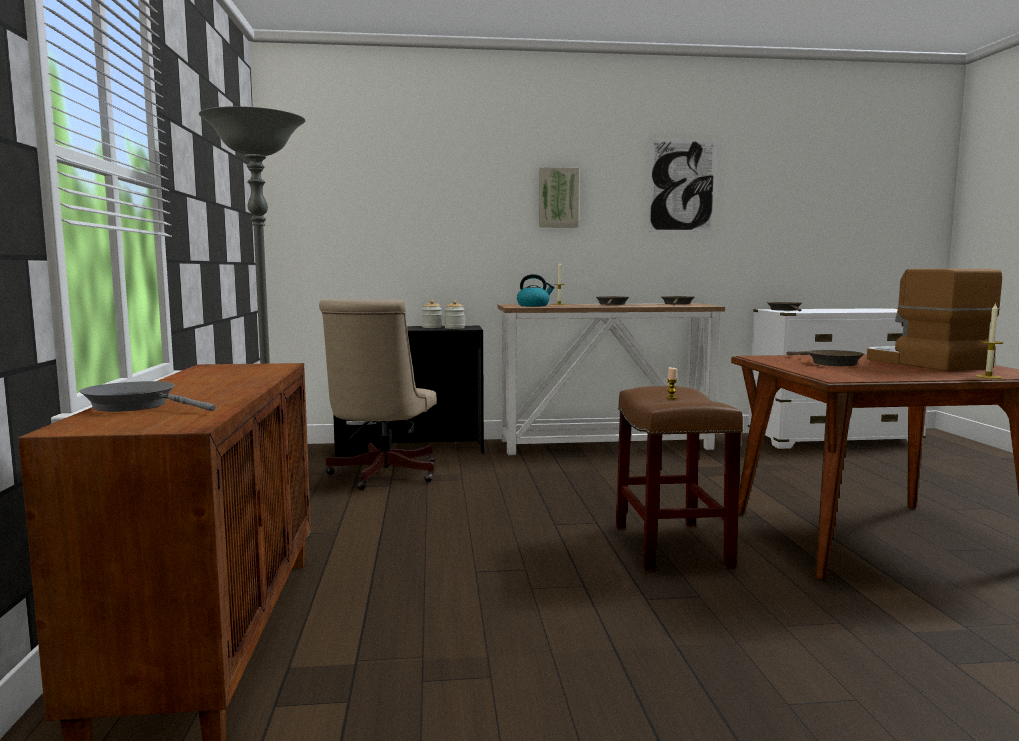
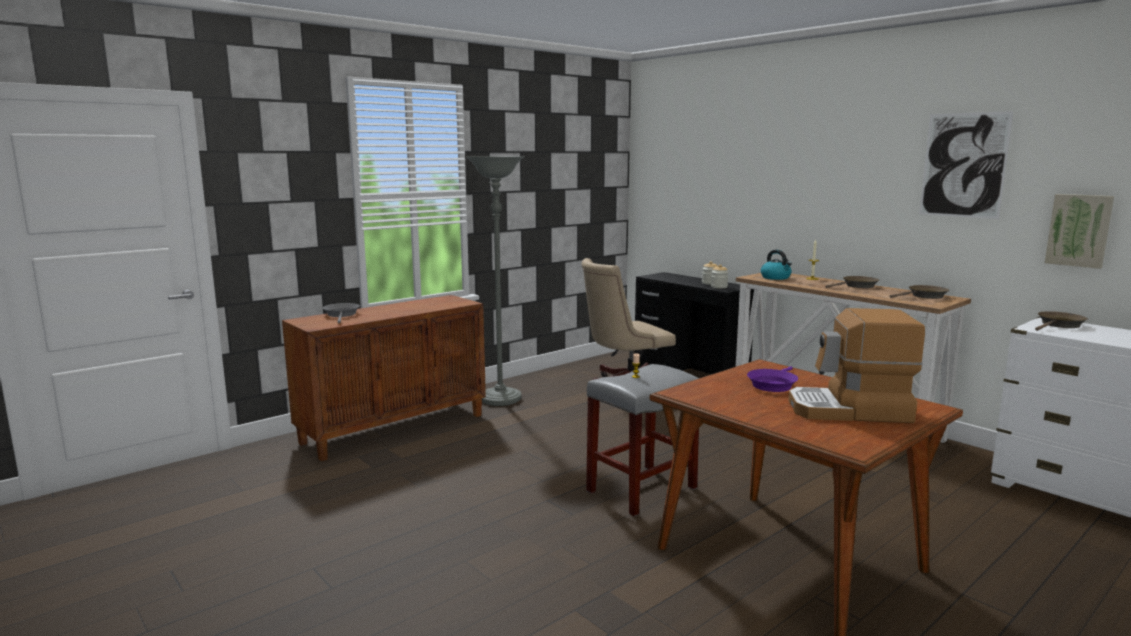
camera: 55 degrees right, 5 degrees up
picture [539,167,579,228] -> picture moved to [1045,194,1114,269]
brown stool [615,386,743,572] -> grey stool [586,364,699,517]
brown frying pan [786,350,864,366] -> purple frying pan [747,366,798,392]
coffee machine [867,269,1002,371] -> coffee machine turned 120 degrees counterclockwise [788,308,925,423]
candle [975,303,1003,379] -> none

